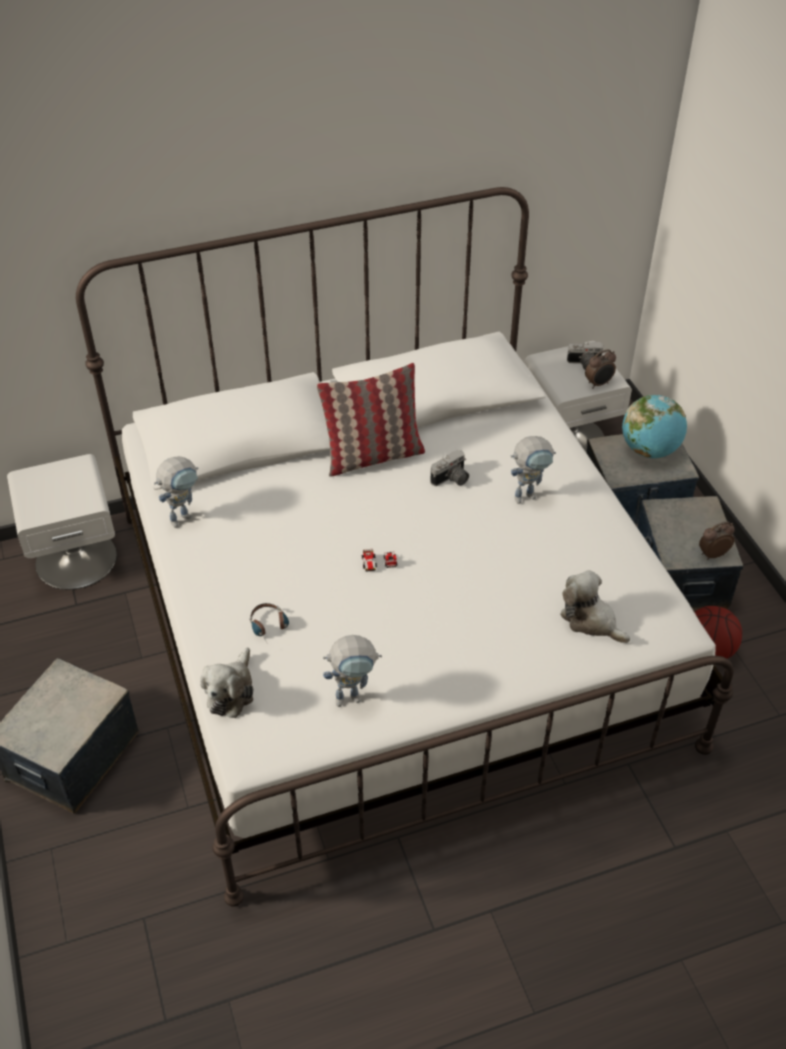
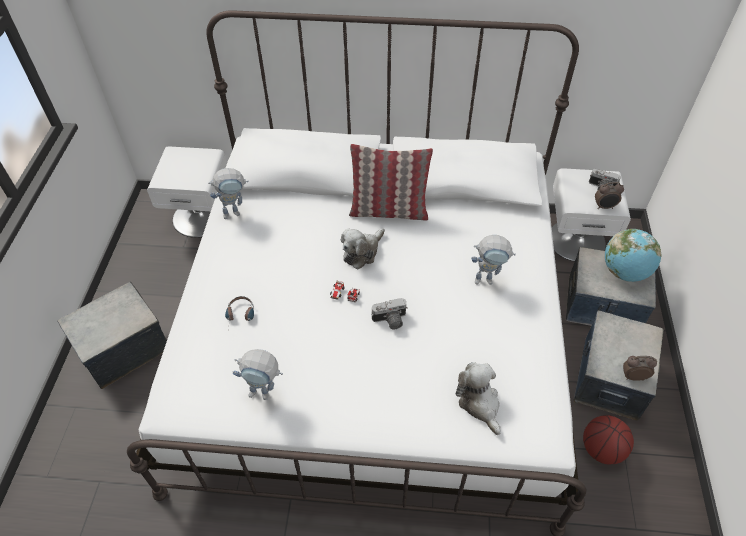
camera: 25 degrees right, 5 degrees up
plush toy [200,647,253,718] -> plush toy moved to [341,228,385,269]
camera [430,449,469,486] -> camera moved to [372,298,408,329]

